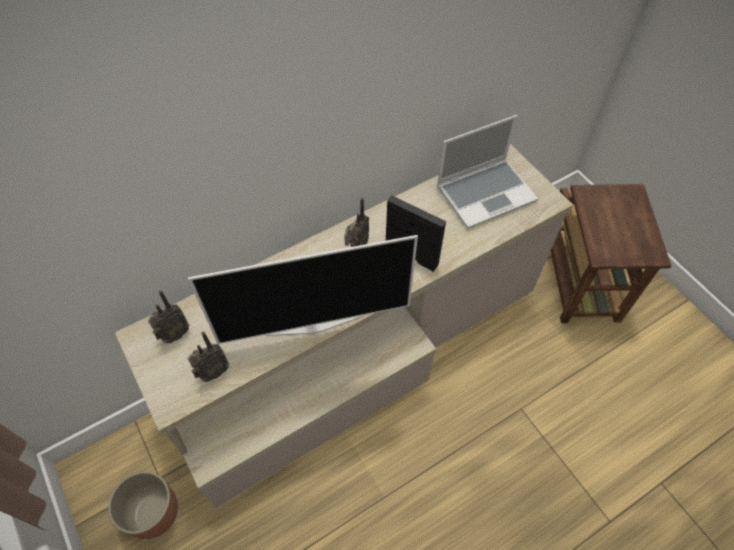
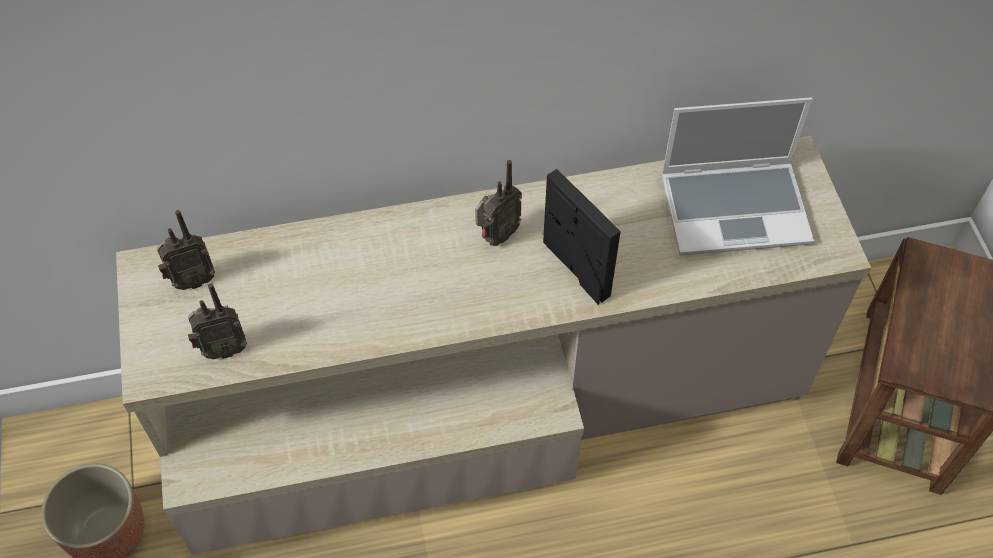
camera: 20 degrees right, 0 degrees up
television [188,235,418,344] -> none

